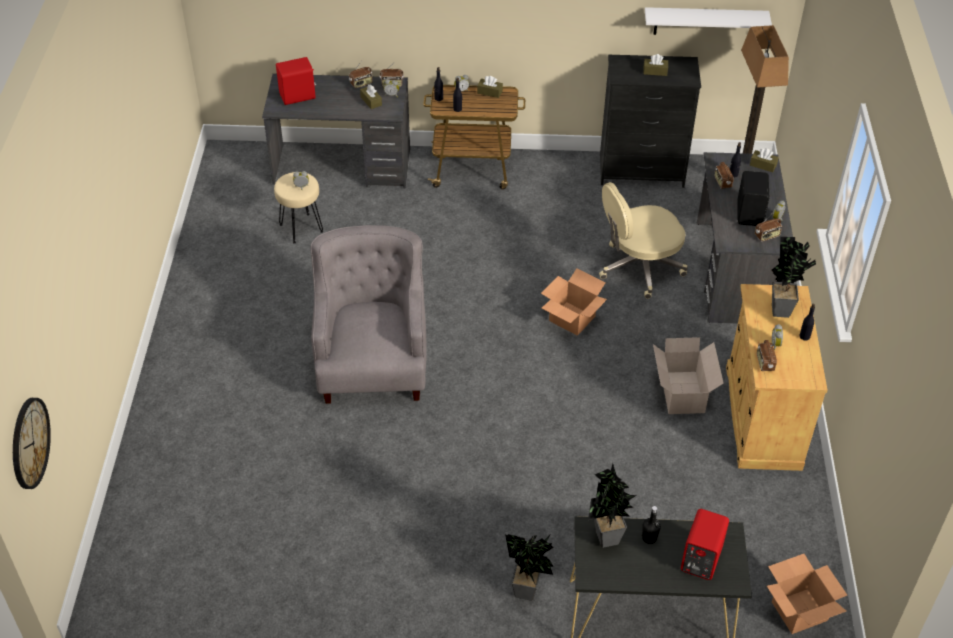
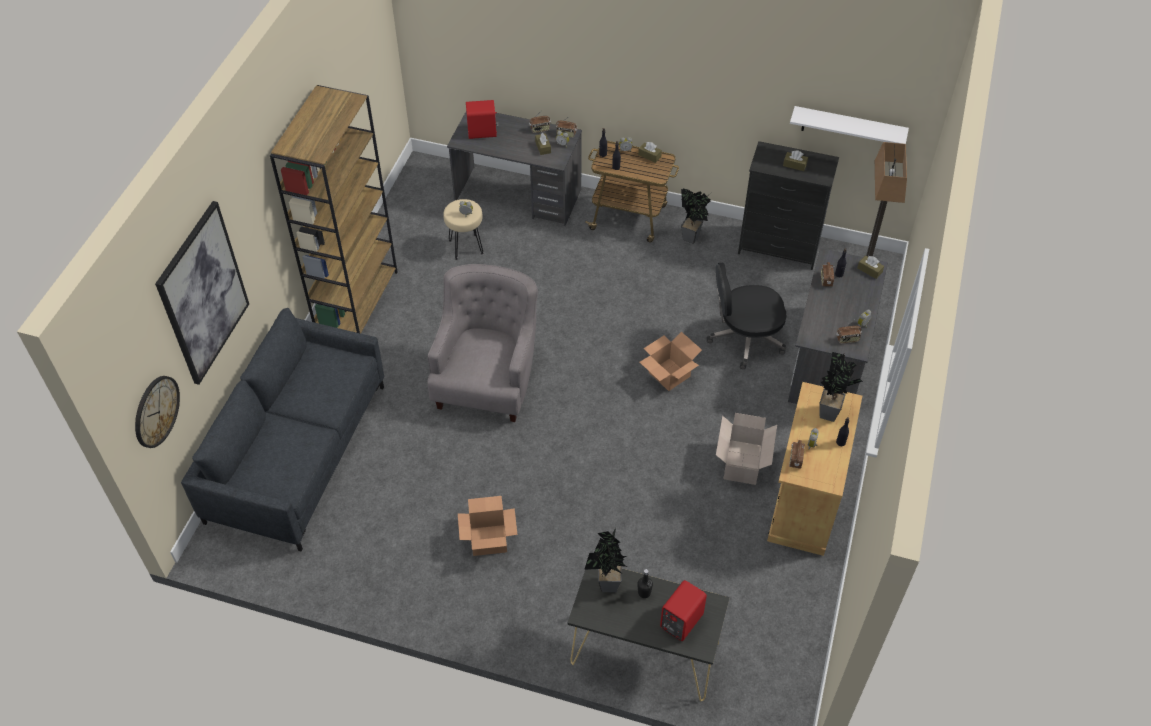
camera: 15 degrees right, 5 degrees up
potted plant [505,534,554,601] -> potted plant moved to [681,189,710,244]
beige office chair [599,182,688,299] -> black office chair [707,262,786,369]
black speaker [737,171,769,226] -> none
cardboard box [767,554,847,634] -> cardboard box moved to [458,496,518,556]
none -> picture [155,201,249,385]
none -> grey sofa [181,308,384,551]
none -> brown bookcase [270,85,398,334]

